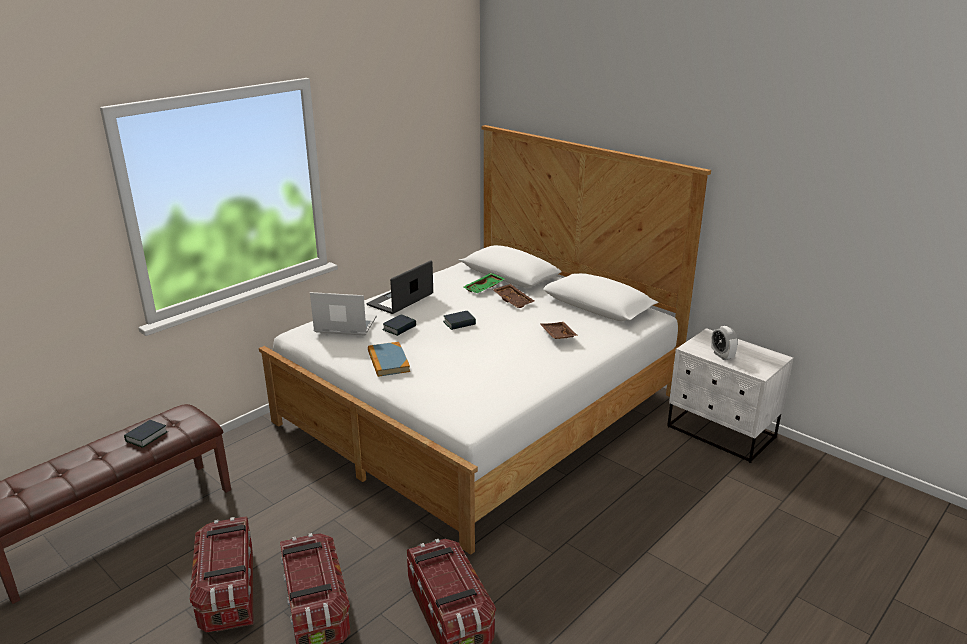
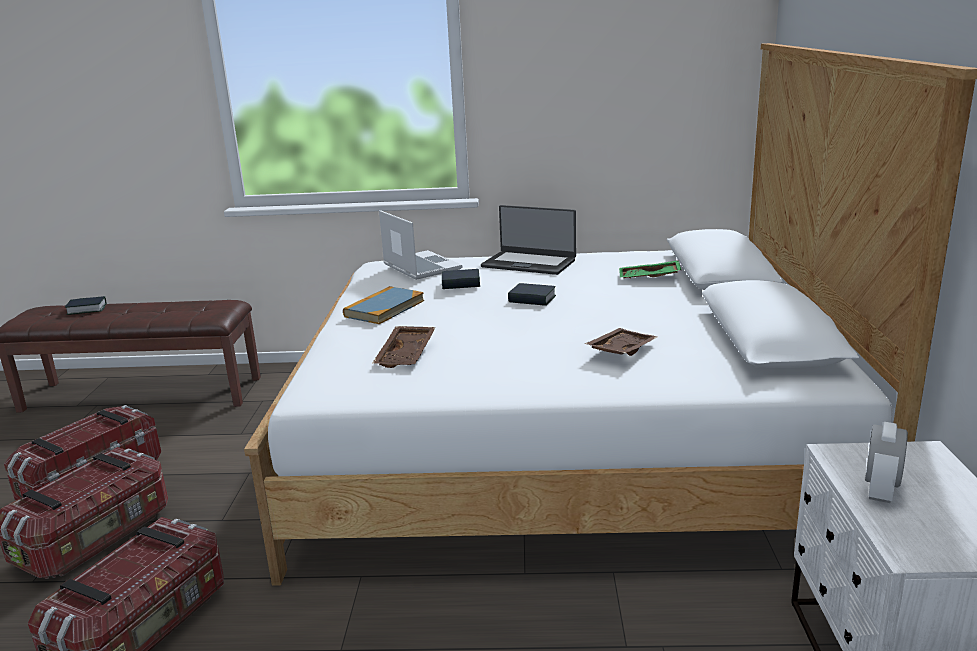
camera: 50 degrees right, 5 degrees down
book [124,420,168,448] -> book moved to [65,296,107,315]
laptop [367,260,433,314] -> laptop turned 150 degrees counterclockwise [481,205,576,275]
brown tray [493,284,534,308] -> brown tray moved to [373,326,436,368]

